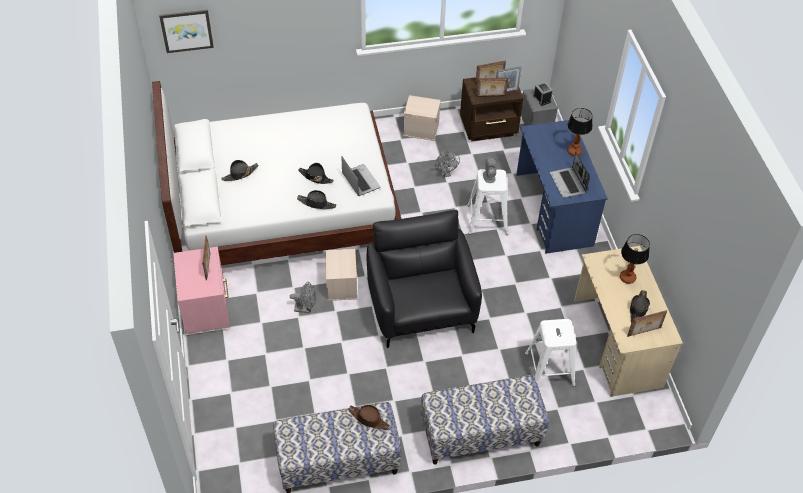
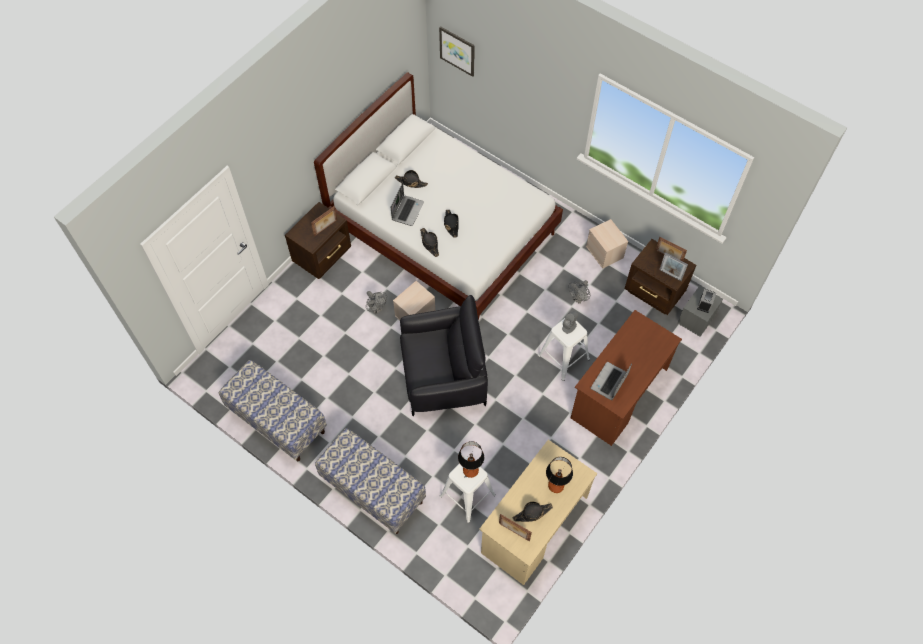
camera: 50 degrees right, 10 degrees up
pink nightstand [174,247,230,334] -> brown nightstand [285,202,351,279]
laptop [341,156,380,196] -> laptop moved to [391,183,424,226]
brown hat [348,405,390,430] -> none
black armchair [367,210,482,348] -> black armchair turned 45 degrees clockwise [400,295,488,416]
picture frame [476,77,508,97] -> none
blue desk [516,120,608,254] -> brown desk [571,310,682,446]
table lamp [567,108,593,156] -> table lamp moved to [458,441,484,478]

